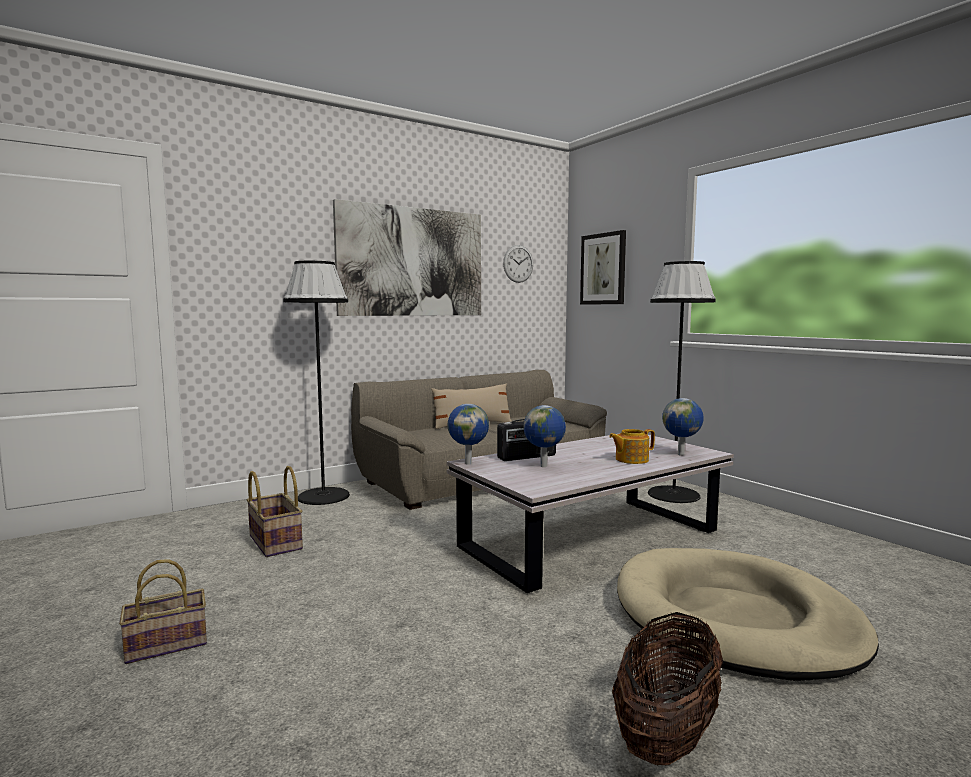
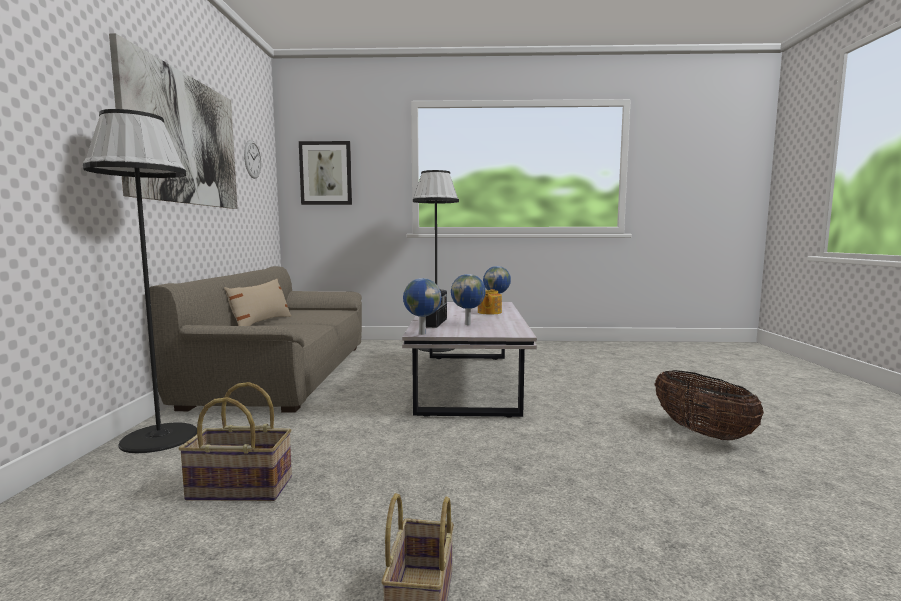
camera: 55 degrees left, 0 degrees up
beige dog bed [617,548,879,681] -> none

